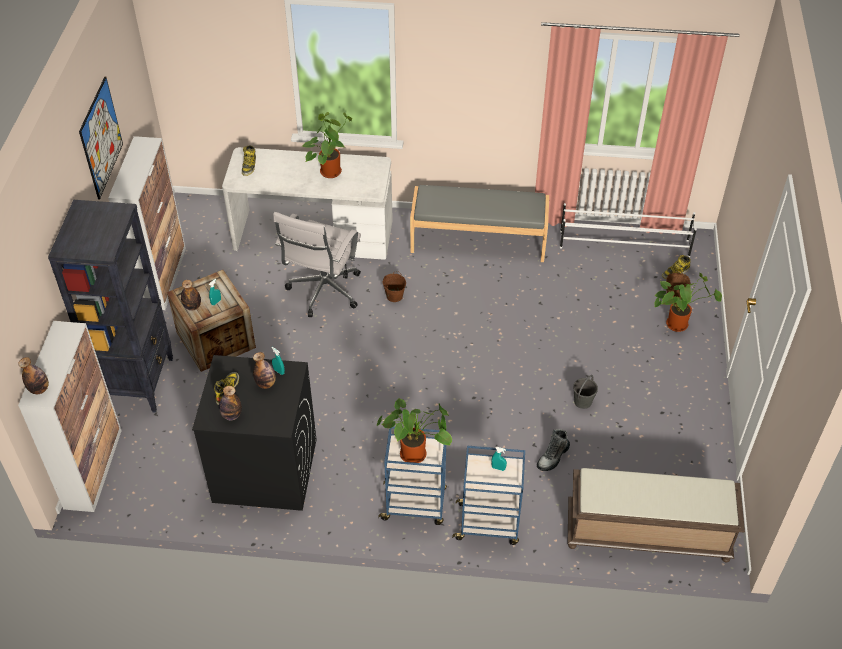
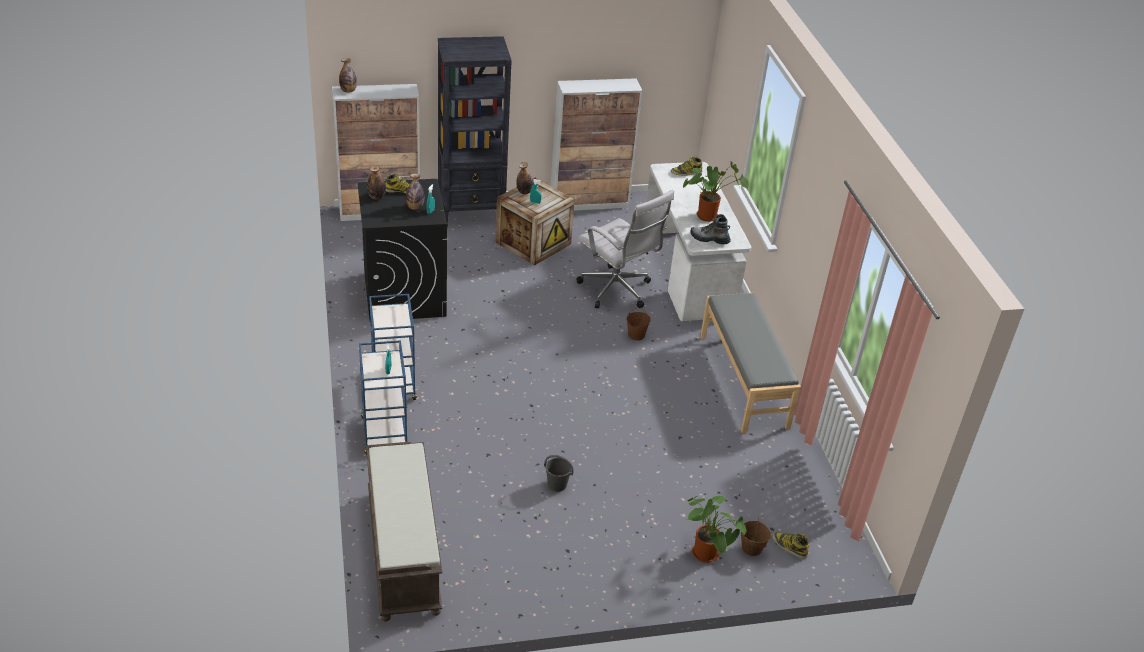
camera: 70 degrees right, 10 degrees down
picture [79,76,123,200] -> none
white office chair [274,212,361,317] -> white office chair turned 135 degrees counterclockwise [576,190,674,309]
potted plant [377,398,452,463] -> none
boot [537,429,570,471] -> boot moved to [690,214,731,244]
white shoe rack [560,203,697,258] -> none

